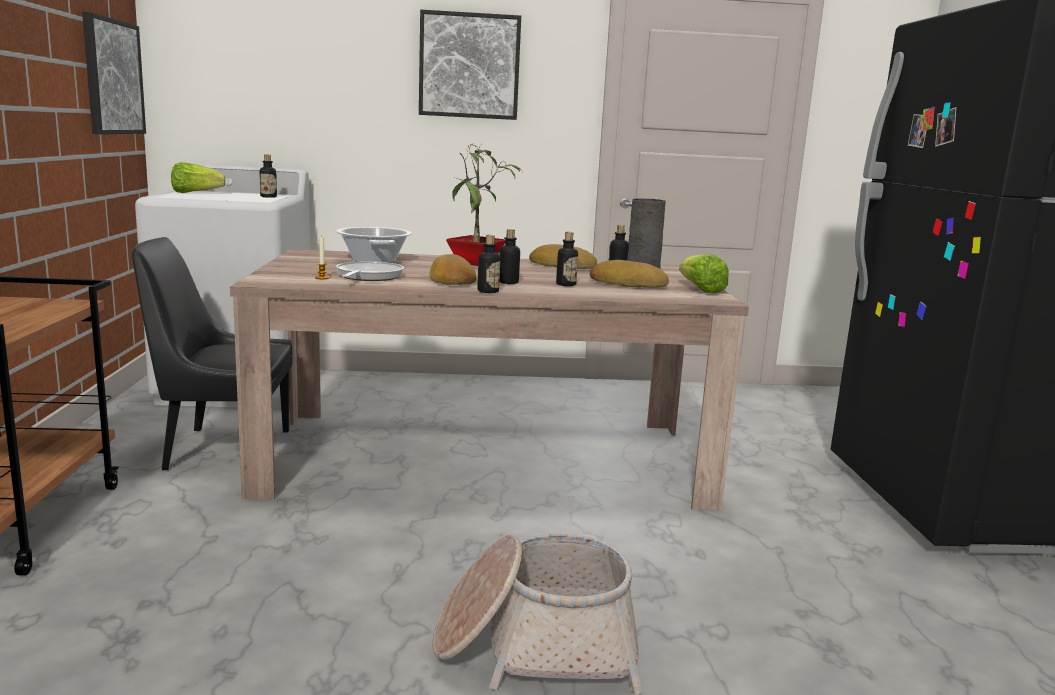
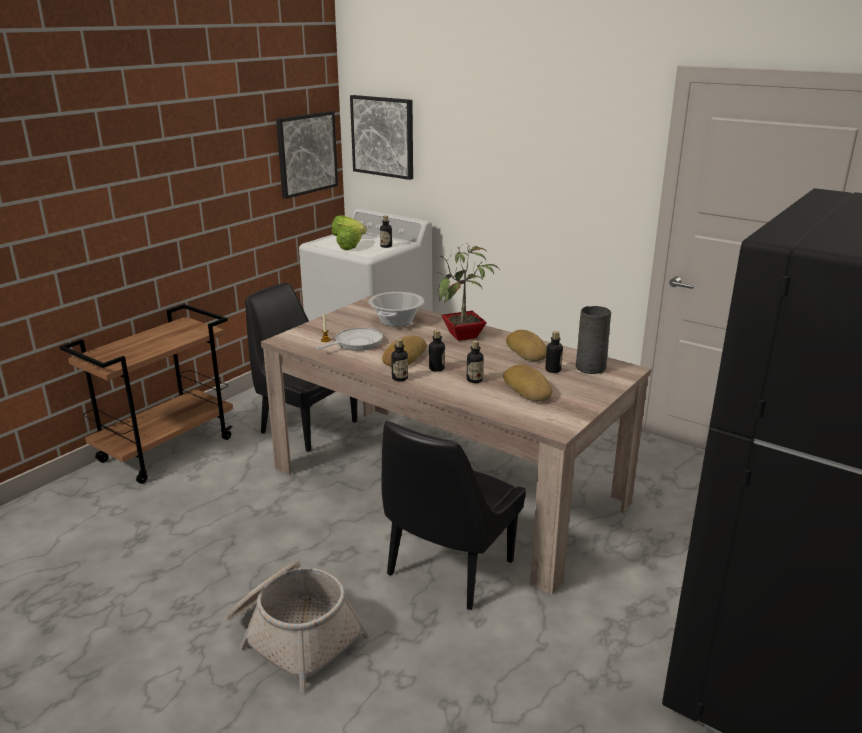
camera: 40 degrees right, 10 degrees up
picture [419,9,521,120] -> picture moved to [350,95,413,180]
lettuce [679,254,729,294] -> lettuce moved to [336,226,362,250]
none -> black chair [382,421,526,610]

